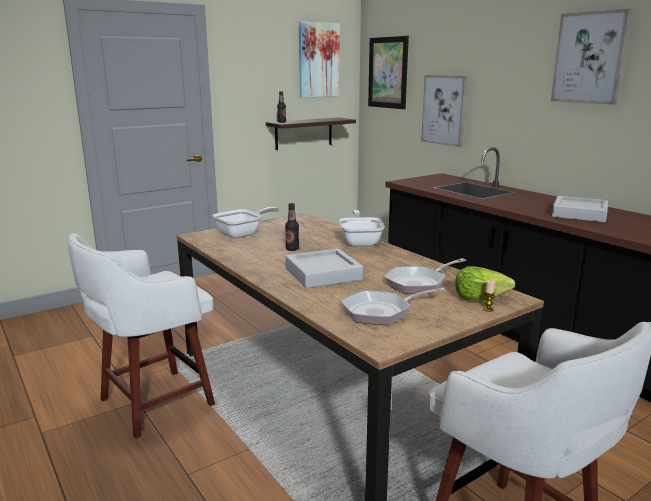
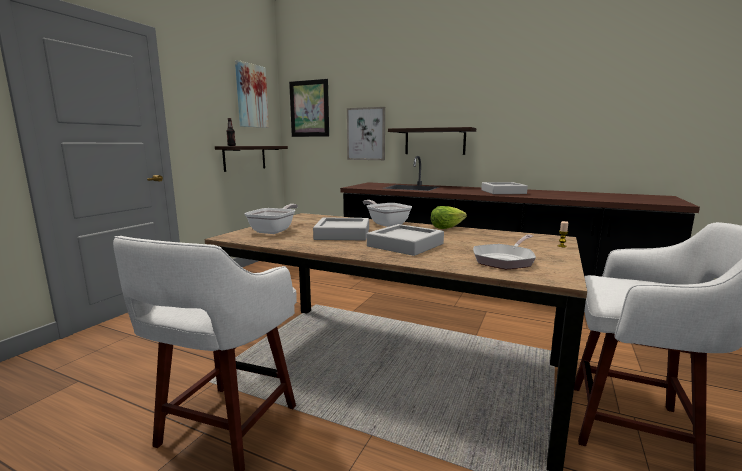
camera: 30 degrees left, 5 degrees down
bottle [285,203,299,251] -> grey tray [313,218,369,240]
frying pan [384,258,467,294] -> none
lettuce [455,266,515,300] -> lettuce moved to [431,206,467,229]
picture [551,8,632,105] -> none
none -> shelf [388,127,476,155]

